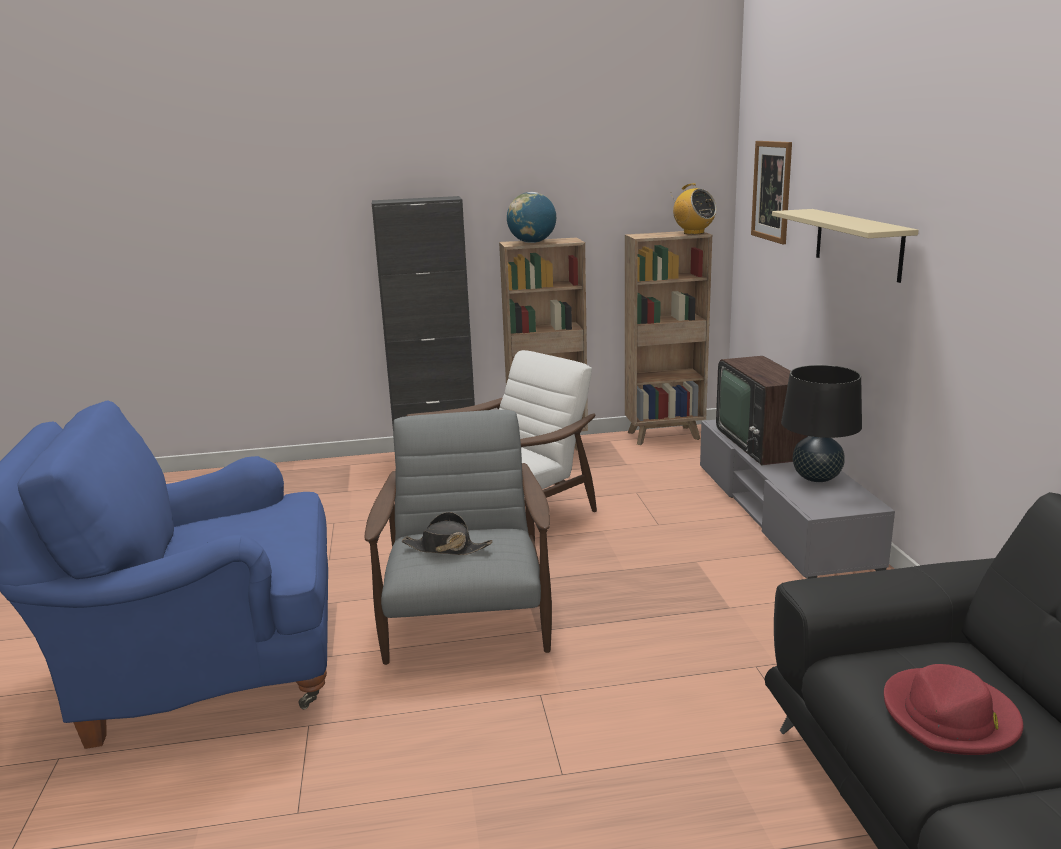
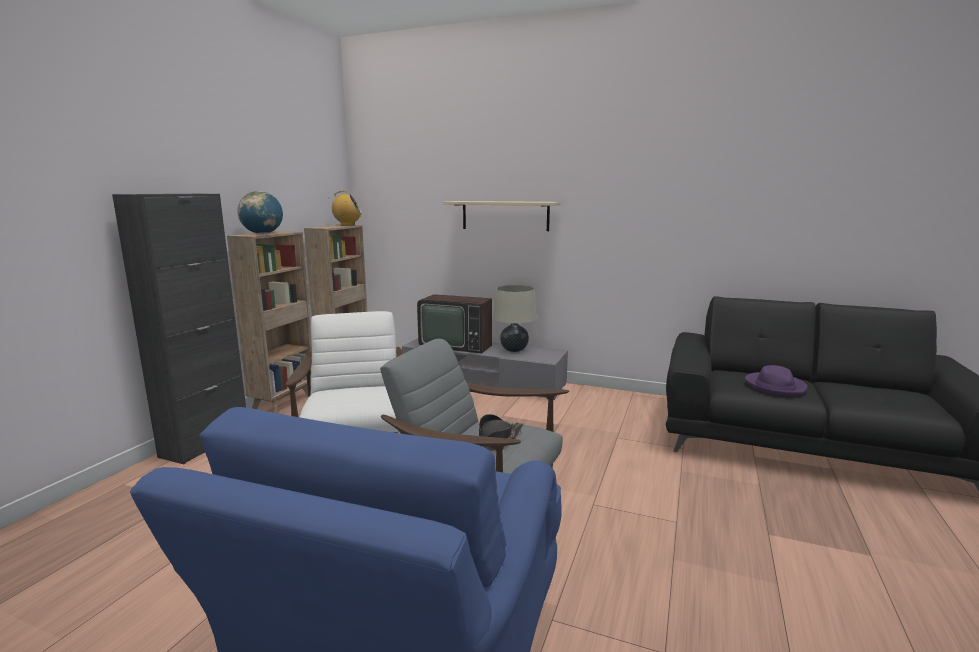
camera: 60 degrees left, 5 degrees down
picture [751,141,792,244] -> none
black table lamp [781,365,862,482] -> beige table lamp [493,285,537,352]
red hat [884,664,1023,755] -> purple hat [745,365,808,396]

